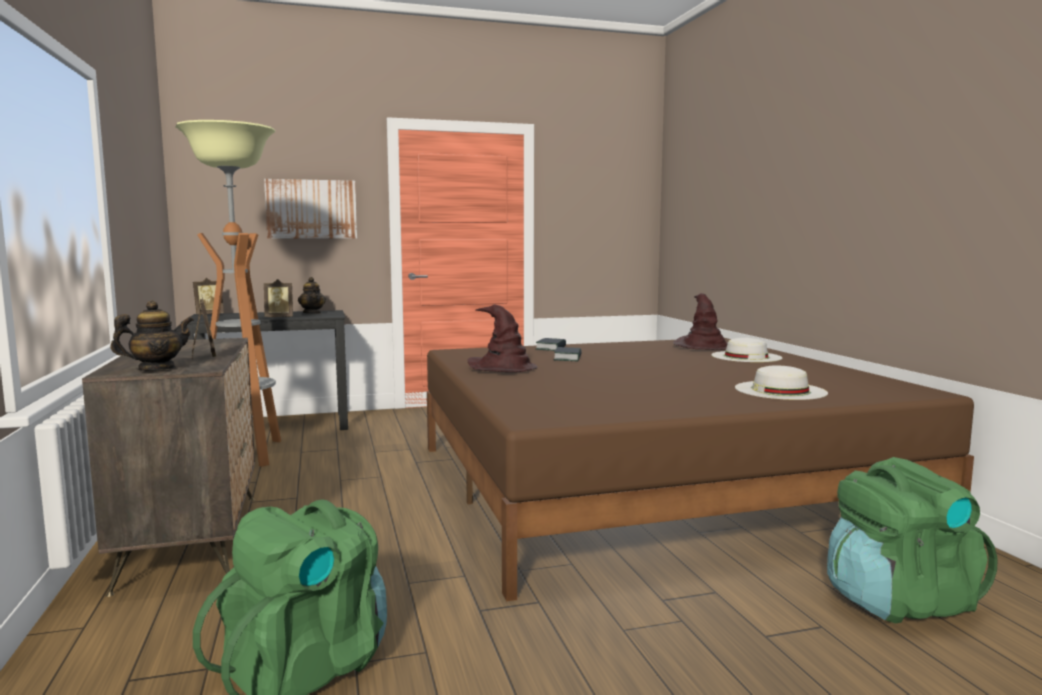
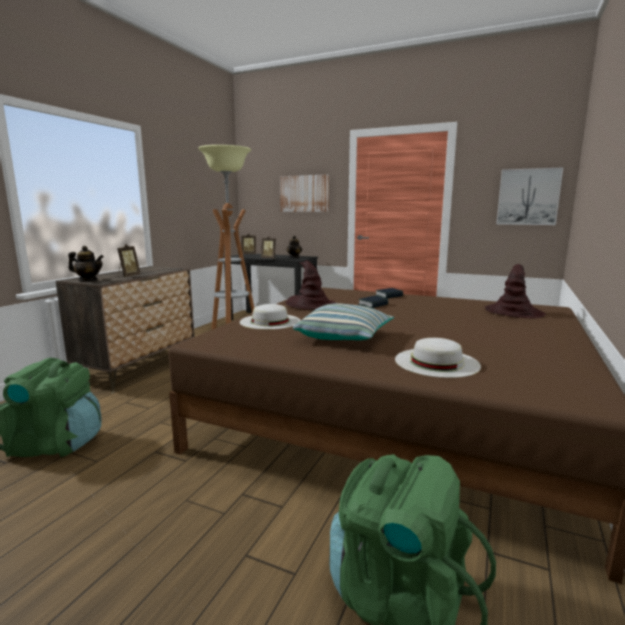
camera: 40 degrees right, 5 degrees up
white hat [711,338,782,362] -> white hat moved to [240,304,300,330]
none -> pillow [293,303,394,340]
none -> picture [496,168,563,225]

